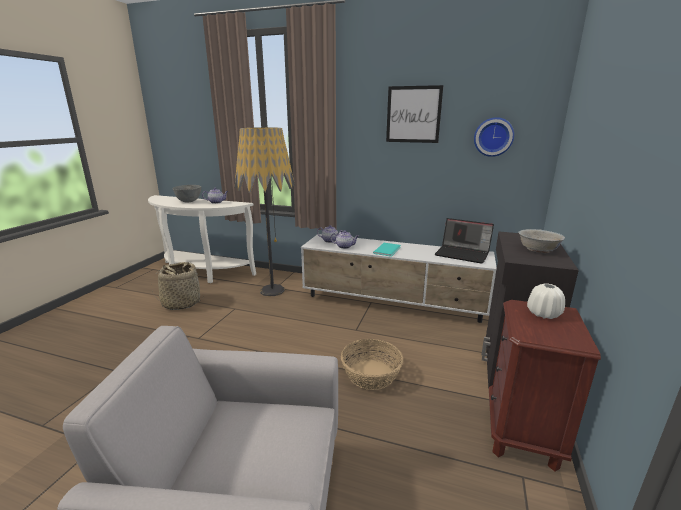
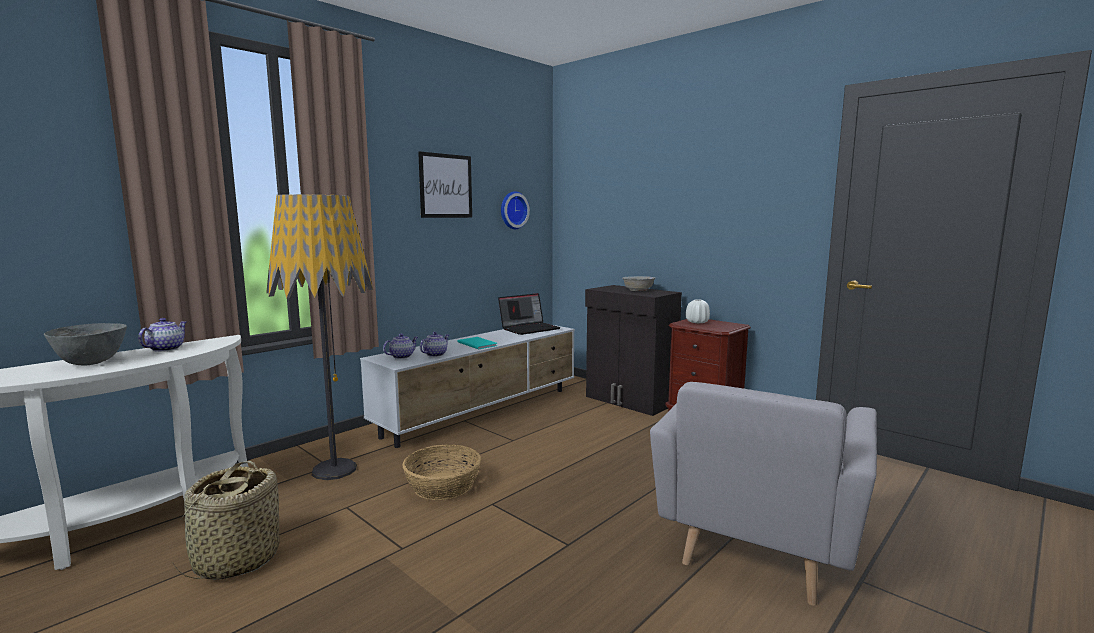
camera: 65 degrees left, 10 degrees down
basket [341,339,403,390] -> basket moved to [402,444,481,500]

